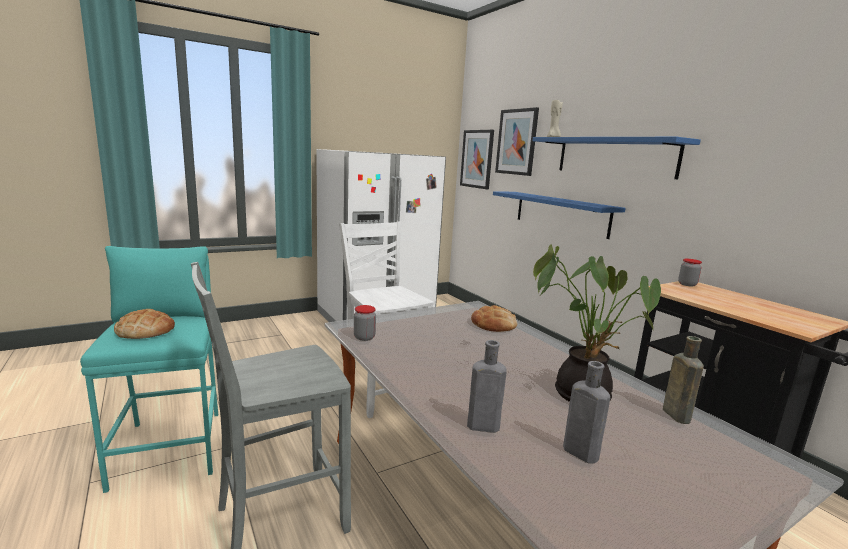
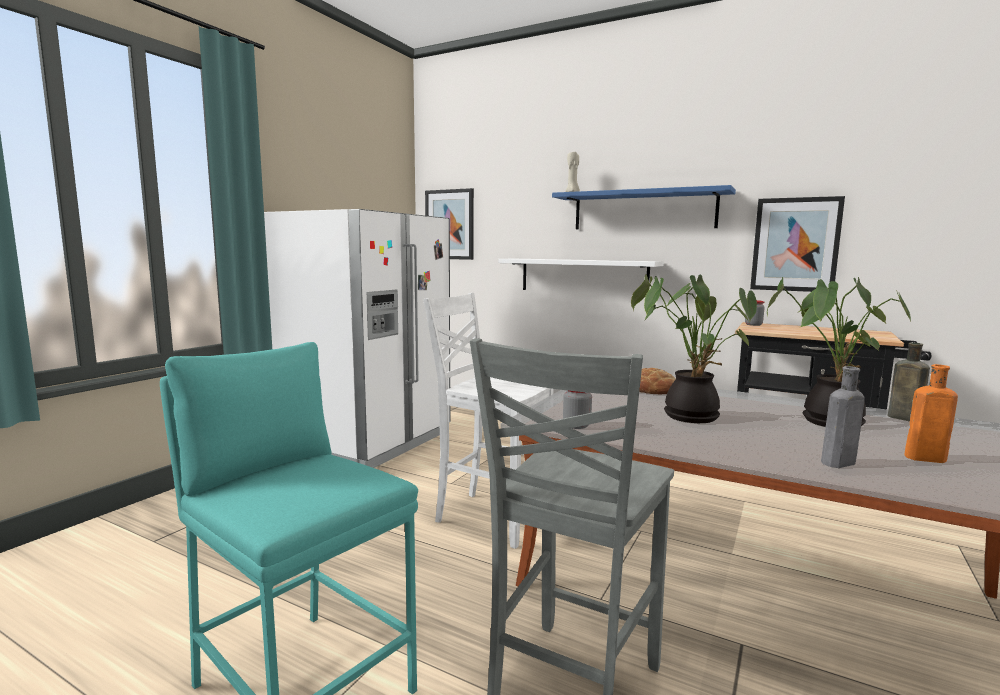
camera: 30 degrees left, 5 degrees down
bread [114,309,175,339] -> none
blue shelf [493,191,626,239] -> white shelf [498,259,664,290]
picture [495,107,539,176] -> picture moved to [750,196,845,292]
grey bottle [563,361,610,464] -> orange bottle [904,364,958,463]
none -> potted plant [631,274,757,423]

